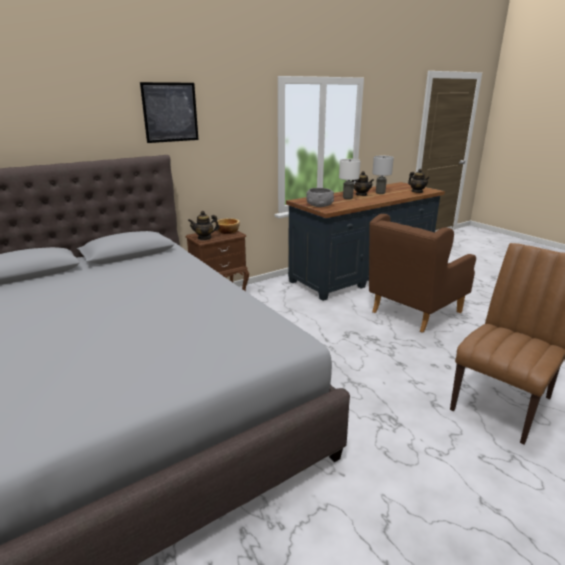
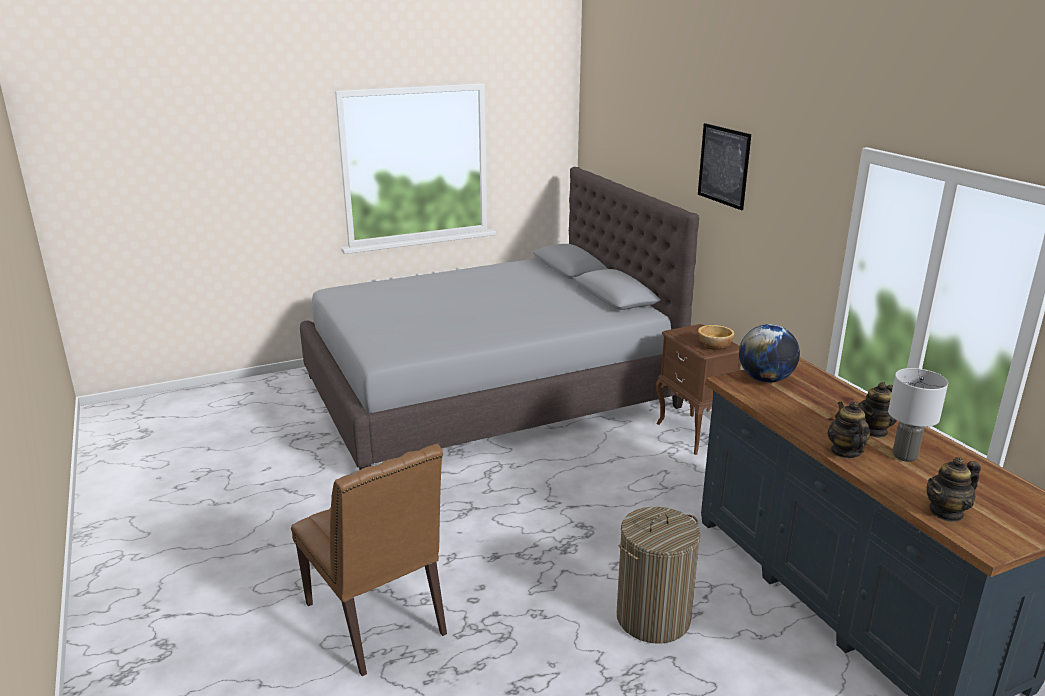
camera: 100 degrees right, 0 degrees up
teapot [188,211,220,240] -> teapot moved to [827,401,871,458]
grey bowl [306,188,334,207] -> globe [739,324,800,383]
white table lamp [339,159,361,199] -> none
brown armchair [369,214,476,333] -> laundry basket [617,507,701,644]

